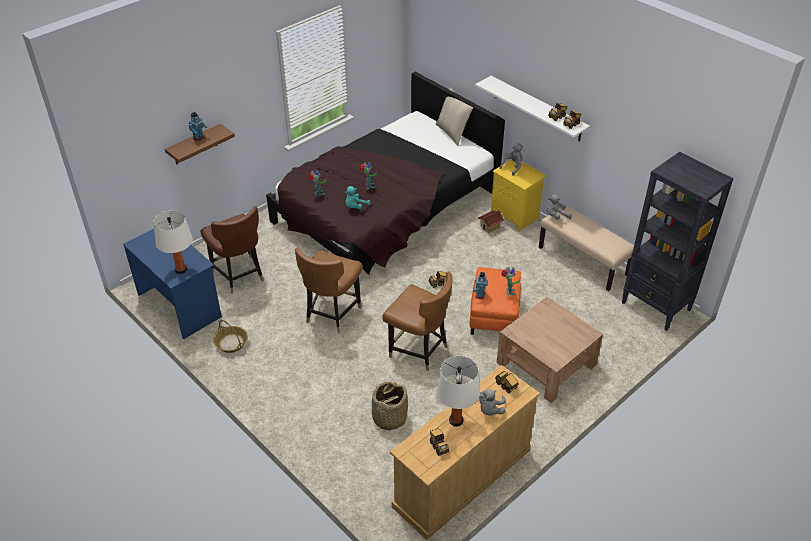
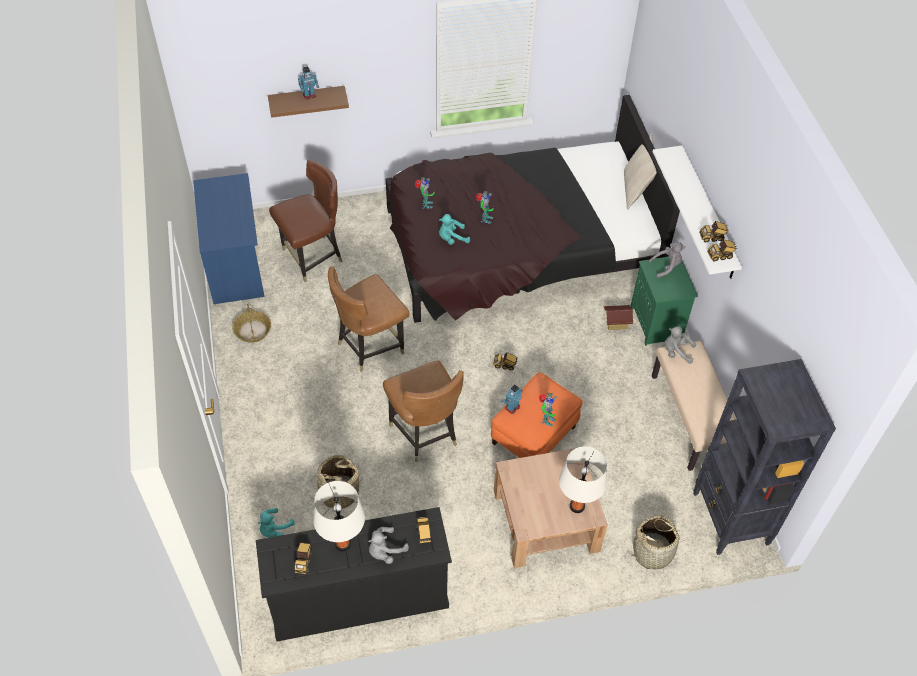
camera: 30 degrees right, 10 degrees up
white table lamp [153,210,193,274] -> white table lamp moved to [559,446,607,513]
brown chair [201,206,264,294] -> brown chair turned 120 degrees counterclockwise [269,160,342,282]
beige dresser [390,365,540,540] -> black dresser [256,507,452,641]
yellow nightstand [491,160,547,232] -> green nightstand [630,257,698,346]
none -> turquoise plush toy [258,508,295,538]
none -> basket [629,515,686,569]

